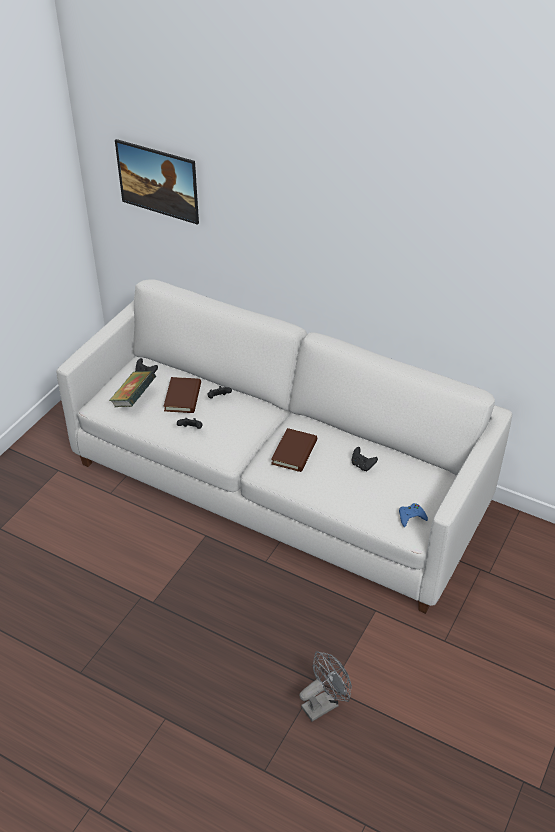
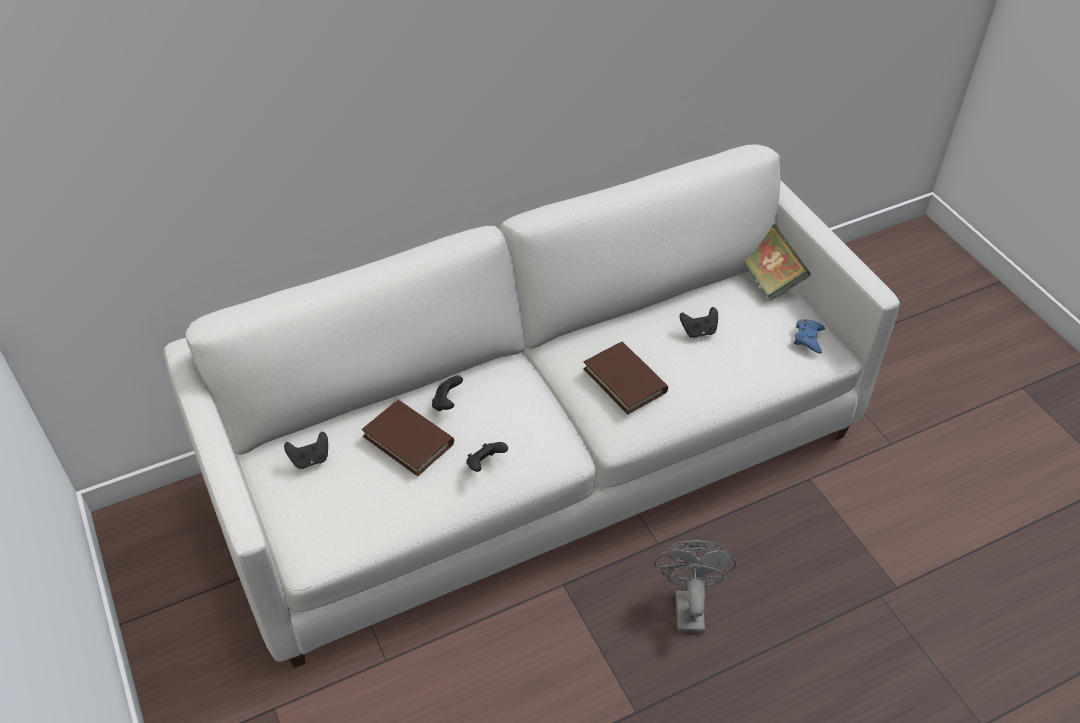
camera: 55 degrees left, 5 degrees up
book [109,371,156,407] -> book moved to [744,224,811,301]
picture [115,139,199,225] -> none
grey fan [299,651,352,722] -> grey fan moved to [654,540,736,633]

